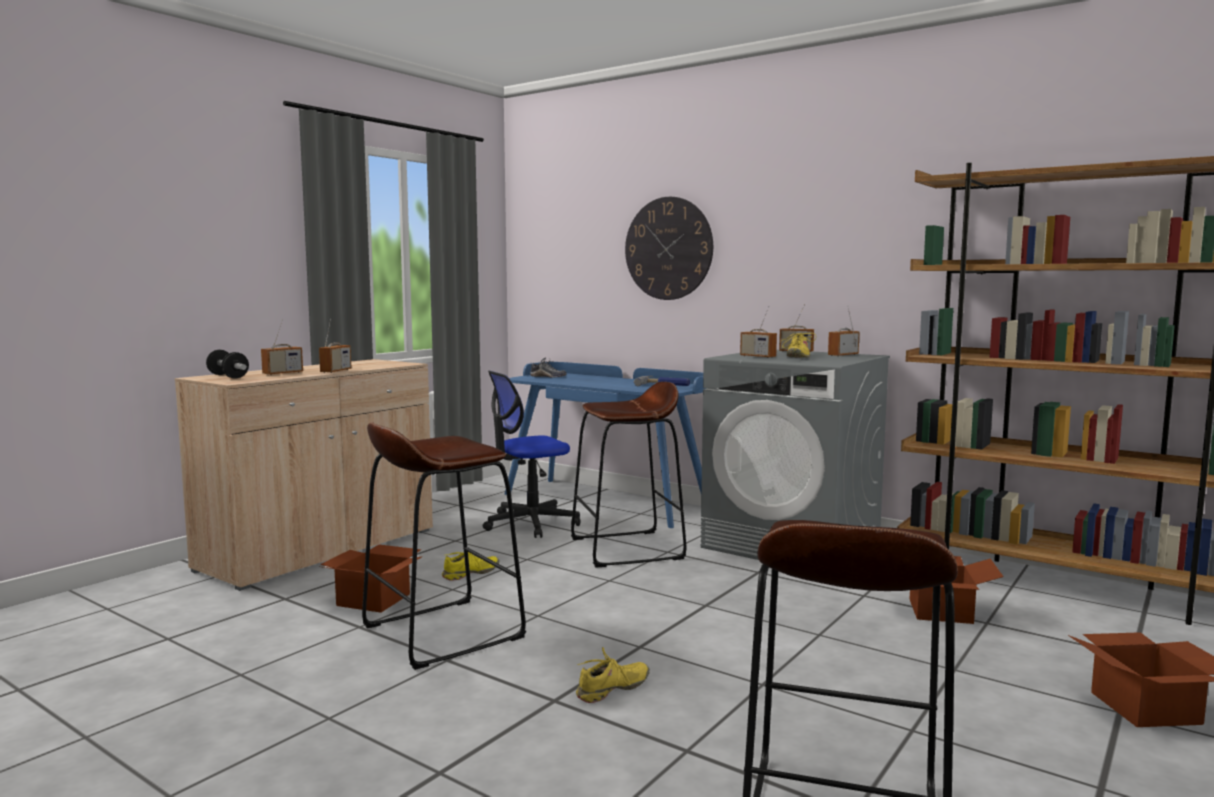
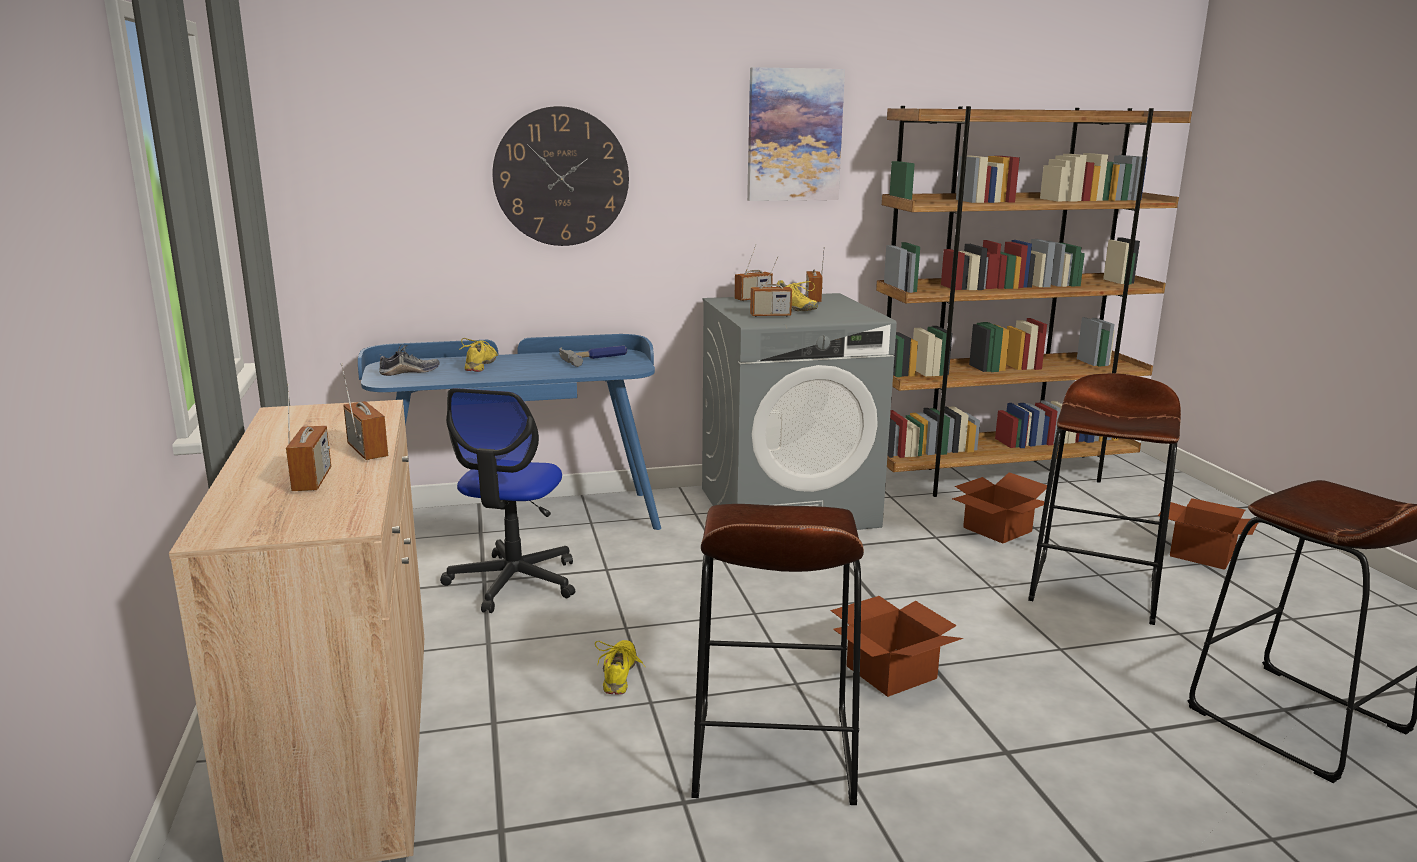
camera: 50 degrees left, 10 degrees up
dumbbell [206,350,249,379] -> none
cardboard box [320,545,423,613] -> cardboard box moved to [830,596,963,697]
brown stool [571,382,686,568] -> brown stool moved to [1028,373,1181,625]
yellow shoe [576,647,650,703] -> yellow shoe moved to [459,338,498,372]
none -> picture [747,67,845,201]

